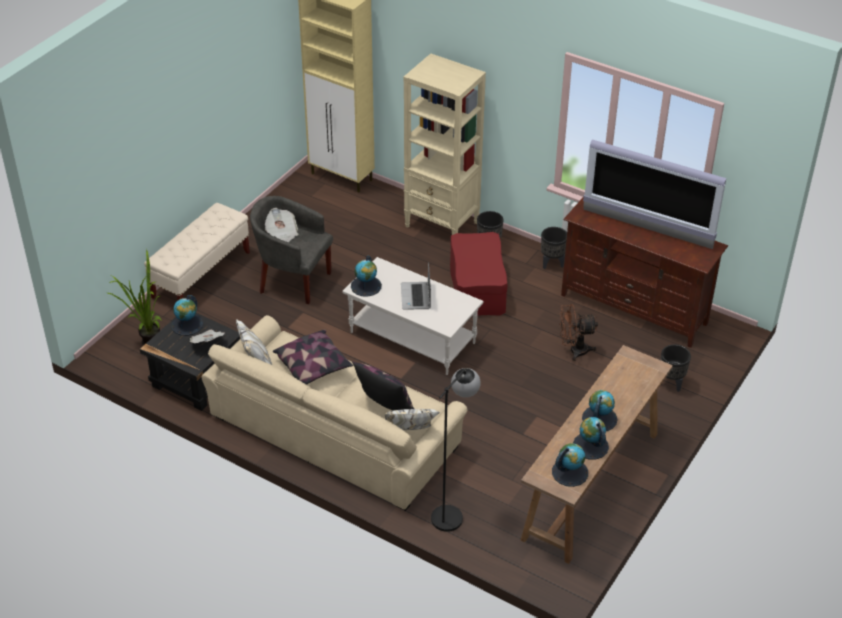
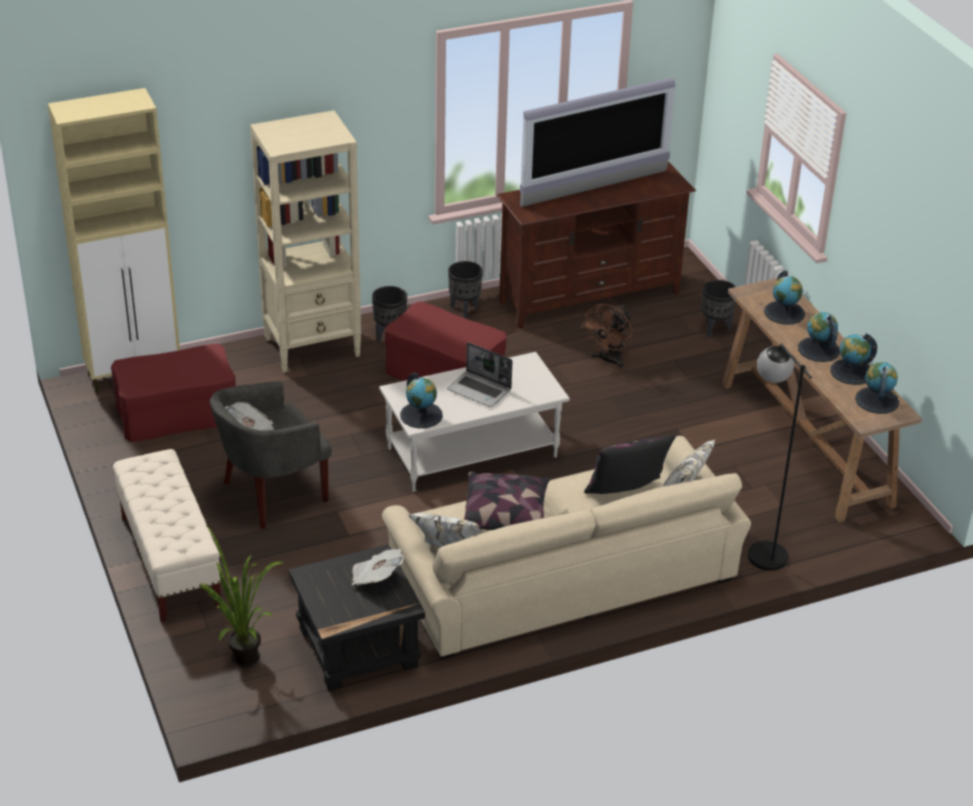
camera: 55 degrees left, 5 degrees down
globe [171,295,203,336] -> globe moved to [764,271,805,325]
none -> red ottoman [111,343,236,442]

